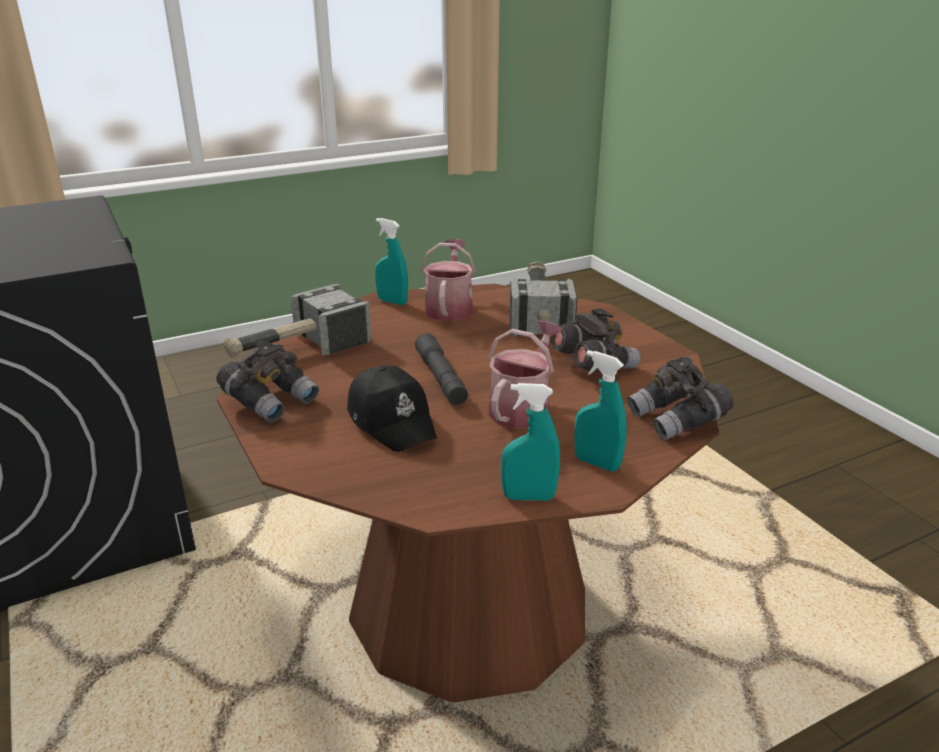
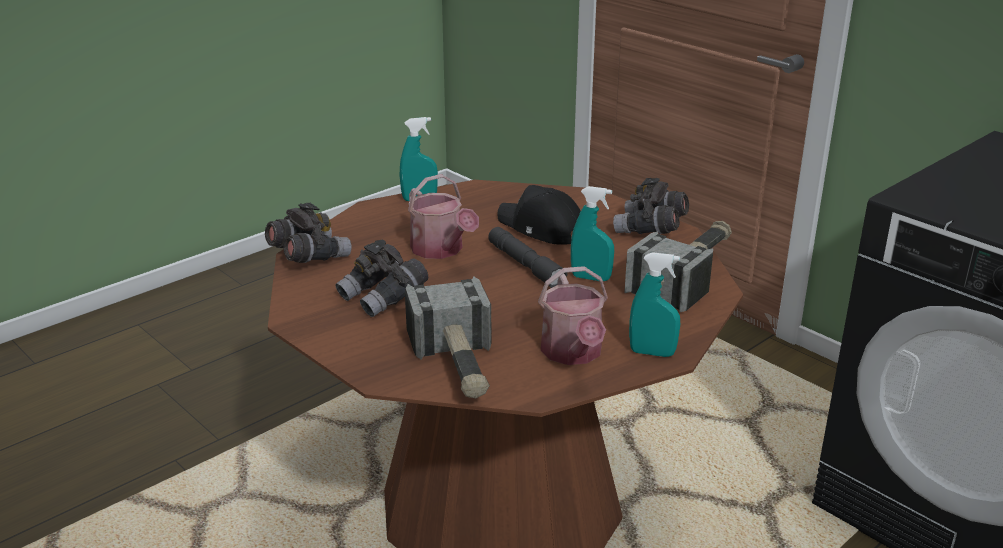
camera: 165 degrees right, 0 degrees up
watering can [488,321,562,429] -> watering can turned 45 degrees counterclockwise [408,174,479,259]
turquoise spray bottle [575,350,627,472] -> turquoise spray bottle moved to [571,186,614,281]

